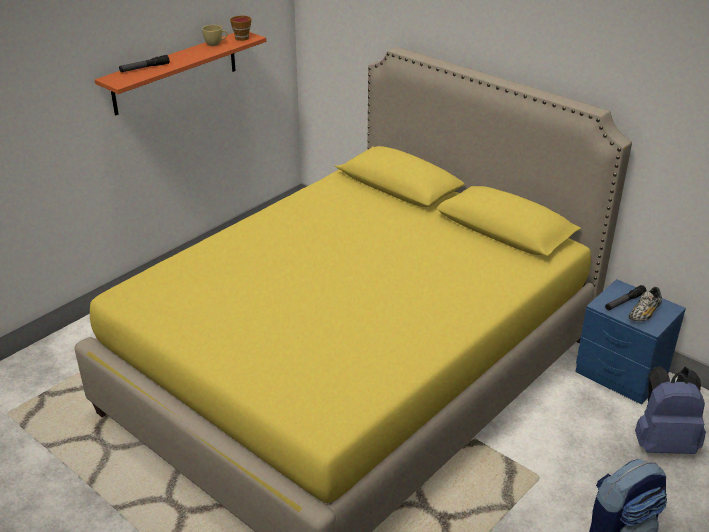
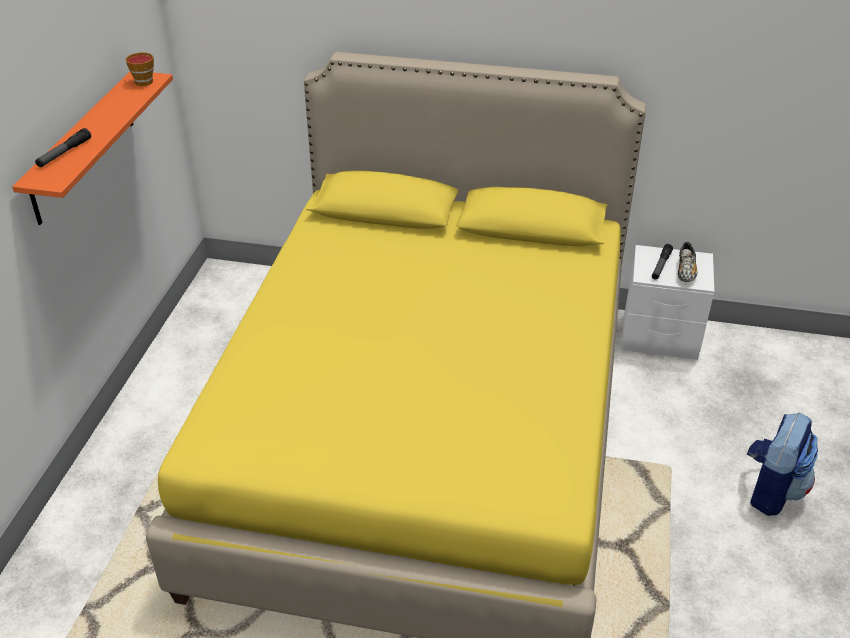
camera: 30 degrees left, 5 degrees up
yellow cup [202,25,228,46] -> none
blue nightstand [575,279,686,405] -> white nightstand [622,245,714,360]
blue backpack [635,366,706,454] -> none

